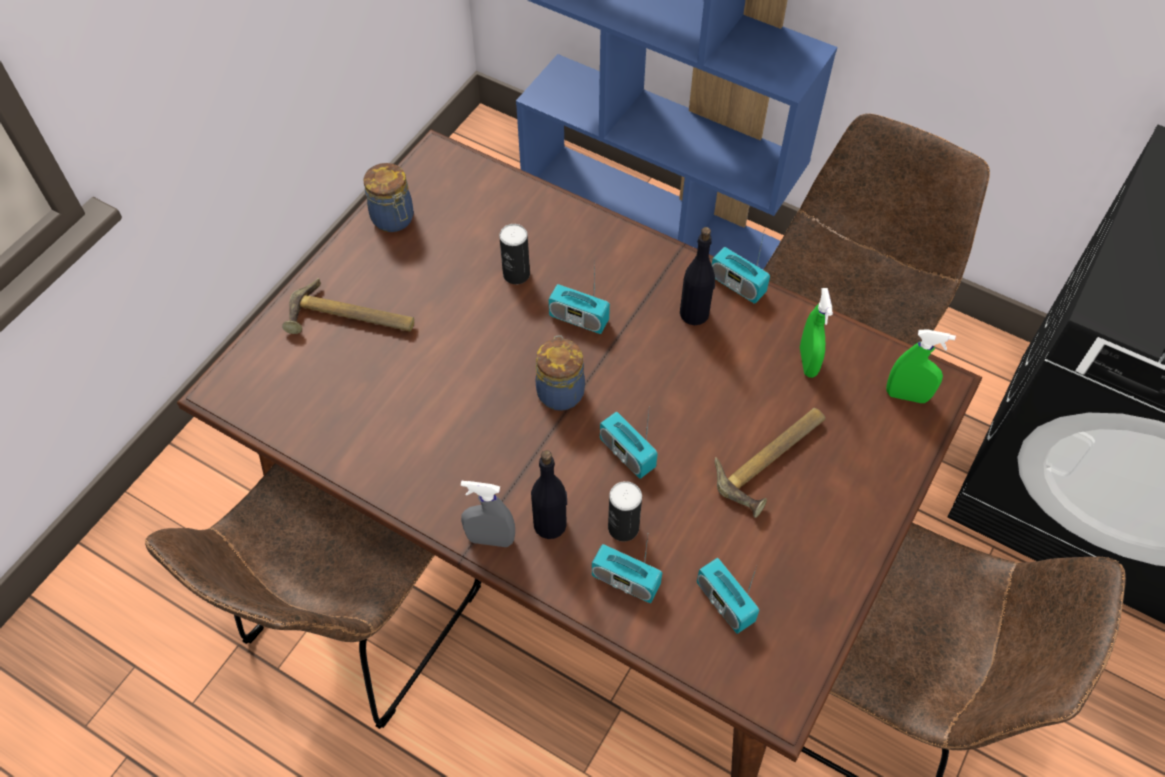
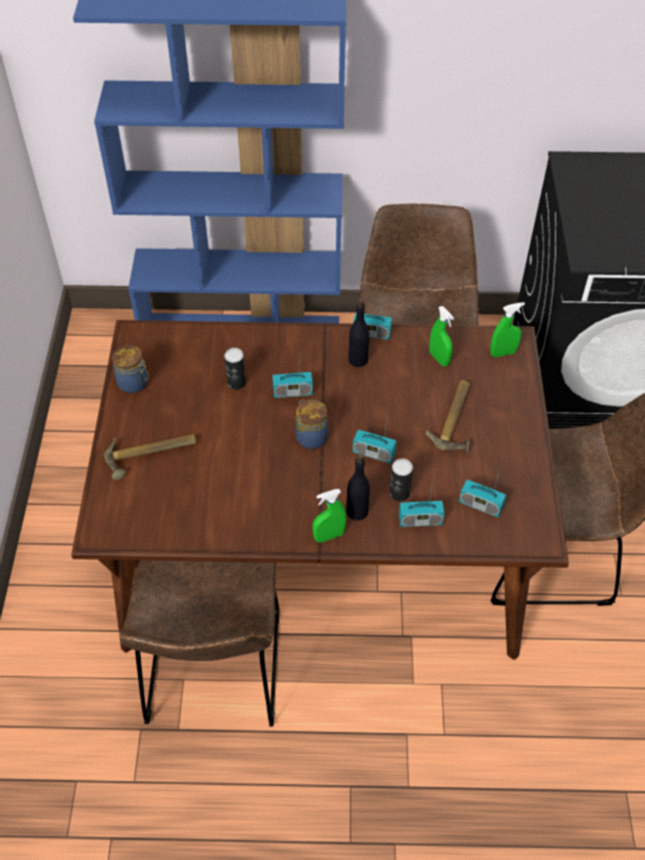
camera: 30 degrees left, 5 degrees down
grey spray bottle [461,481,515,547] -> green spray bottle [312,489,346,542]

